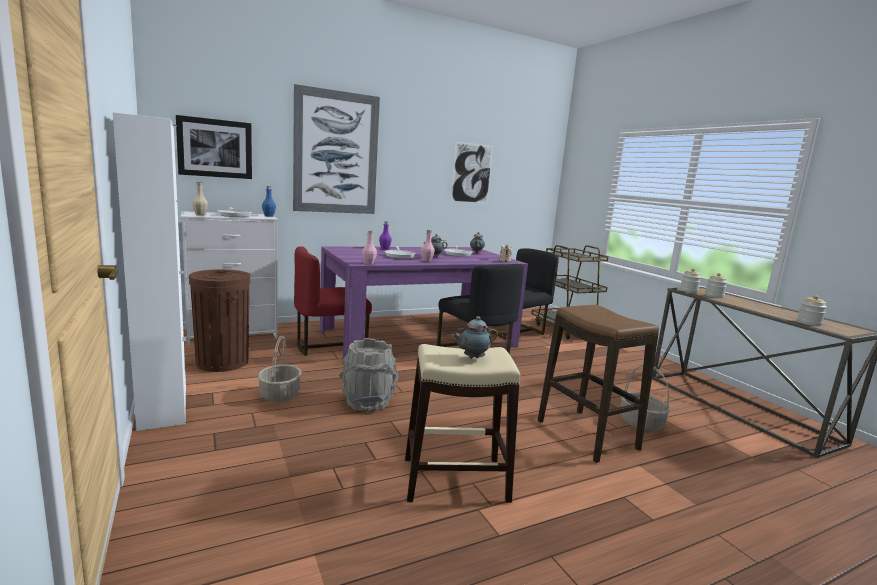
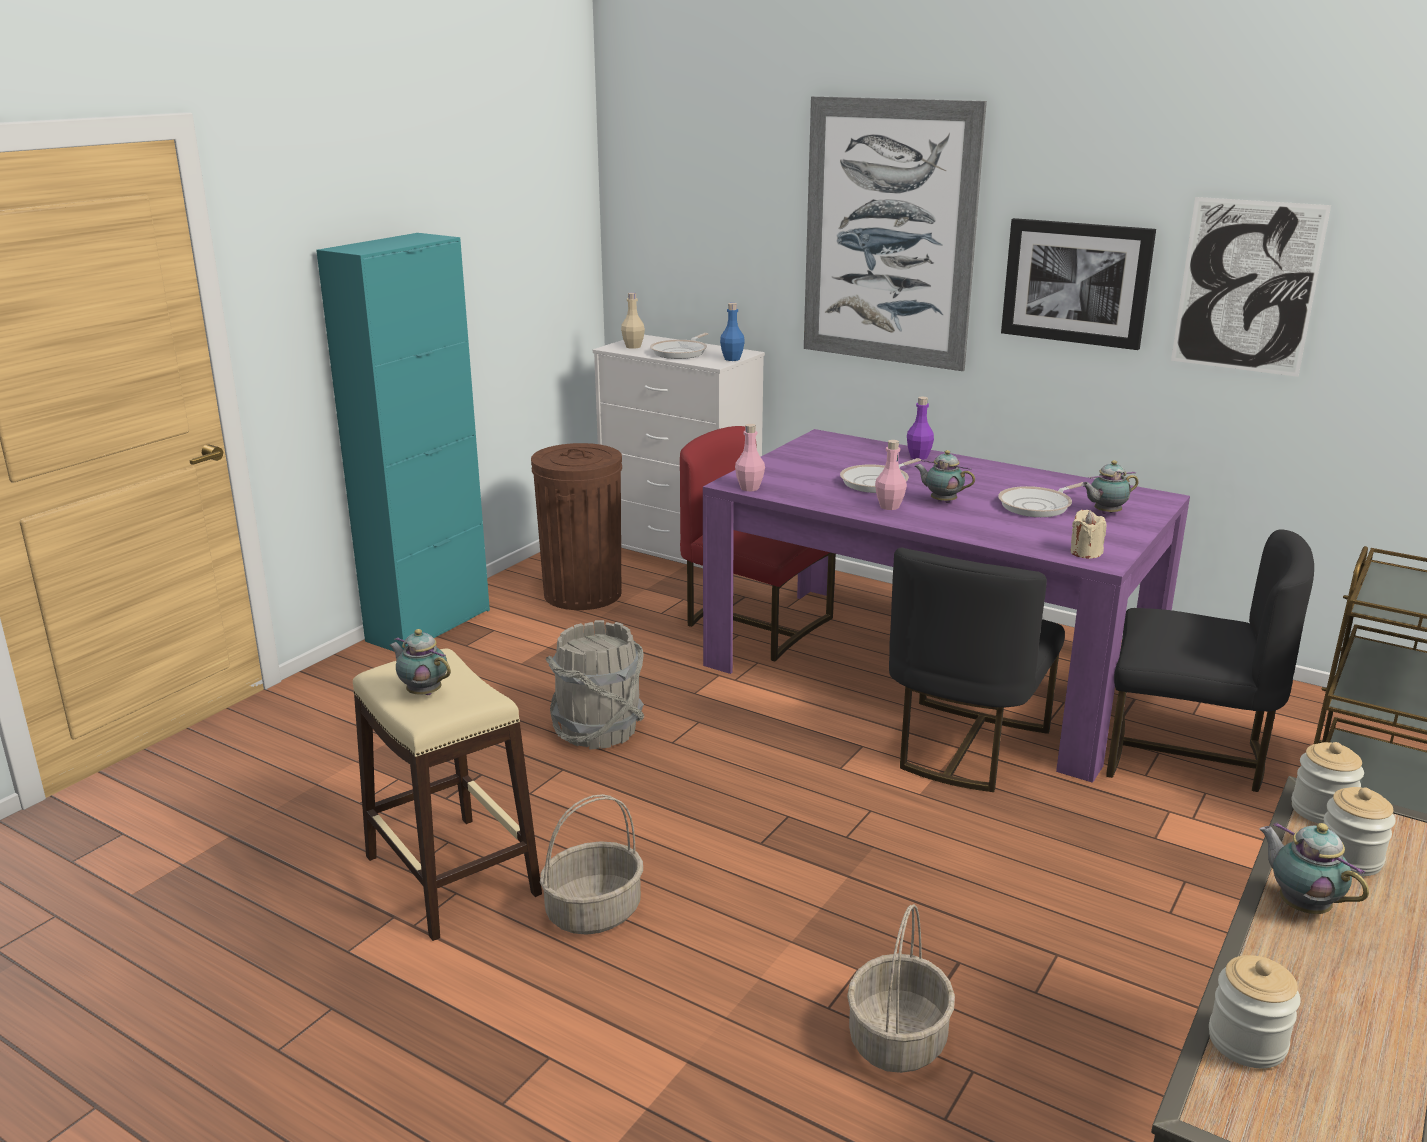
camera: 60 degrees right, 10 degrees up
white cabinet [113,112,187,431] -> turquoise cabinet [316,233,490,651]
picture [176,115,252,179] -> picture moved to [1001,218,1156,350]
basket [258,336,302,402] -> basket moved to [540,794,643,935]
stool [538,305,659,463] -> none
none -> teapot [1259,822,1369,914]

